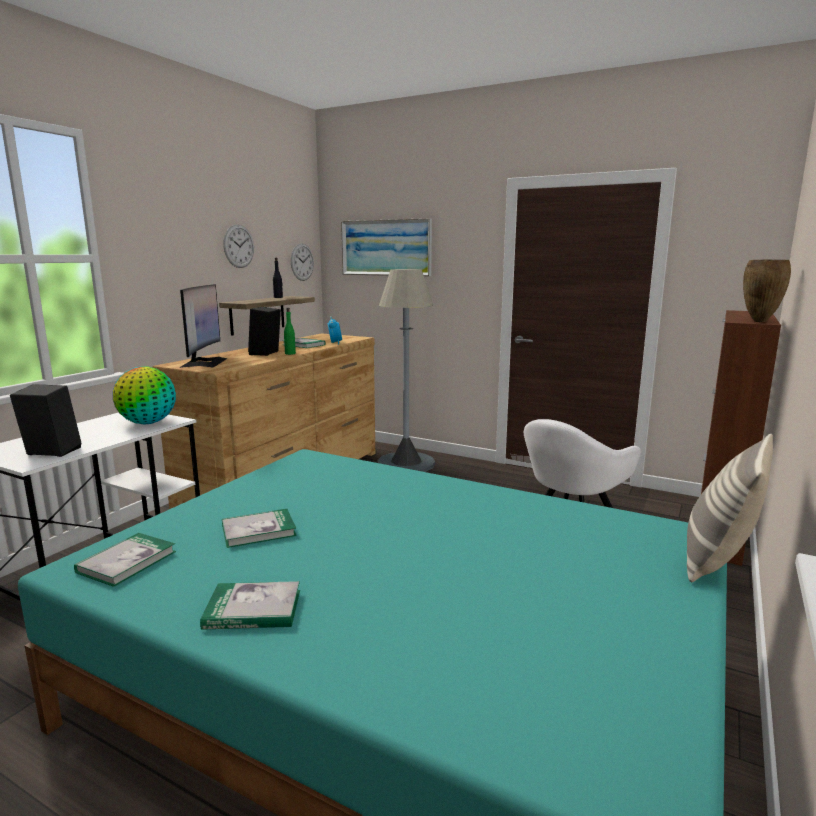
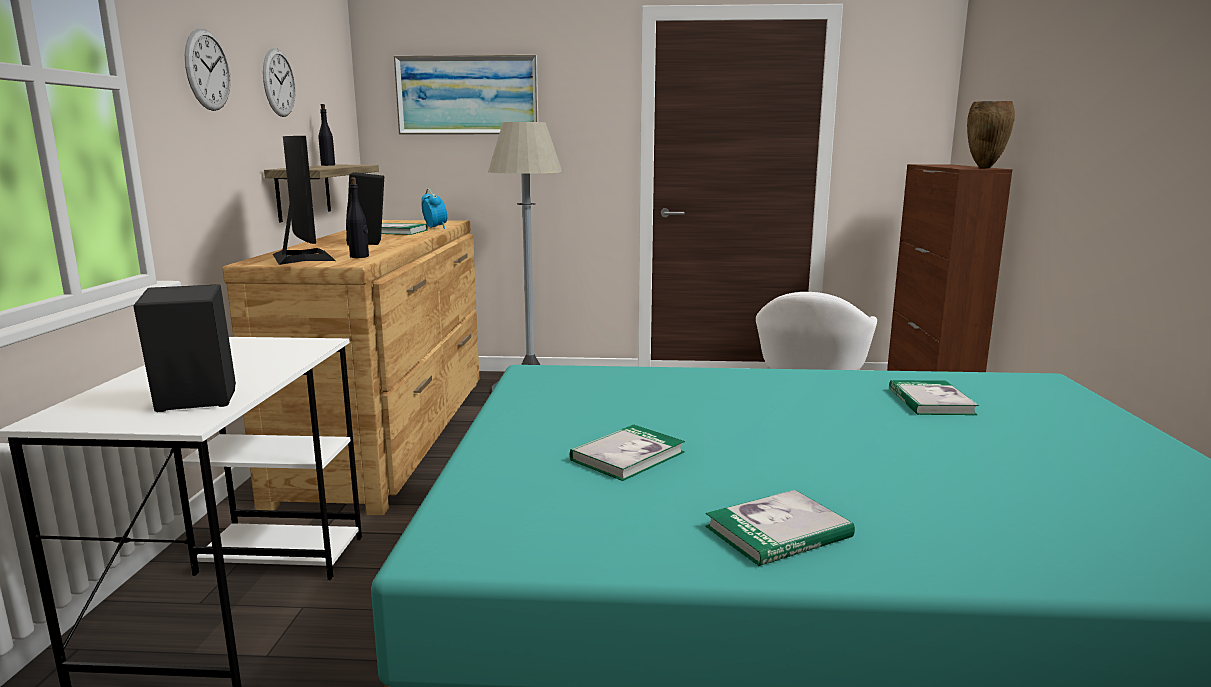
camera: 25 degrees left, 0 degrees up
book [74,533,176,587] -> book moved to [889,380,979,415]
globe [113,366,176,424] -> none
green bottle [284,308,296,355] -> none
wall clock [291,243,314,281] -> wall clock moved to [185,29,231,111]
pillow [687,434,773,582] -> none
none -> black bottle [347,177,369,258]

